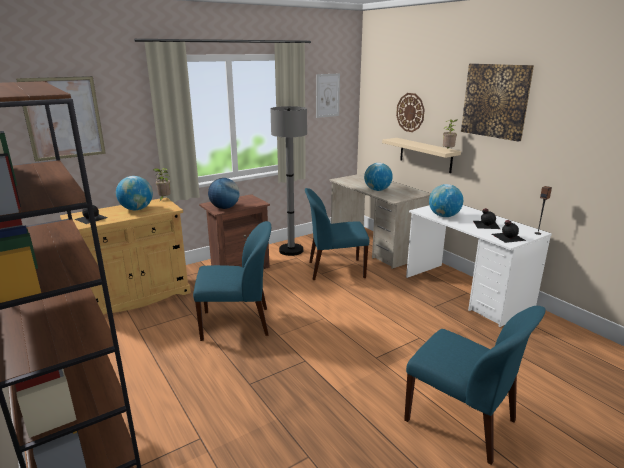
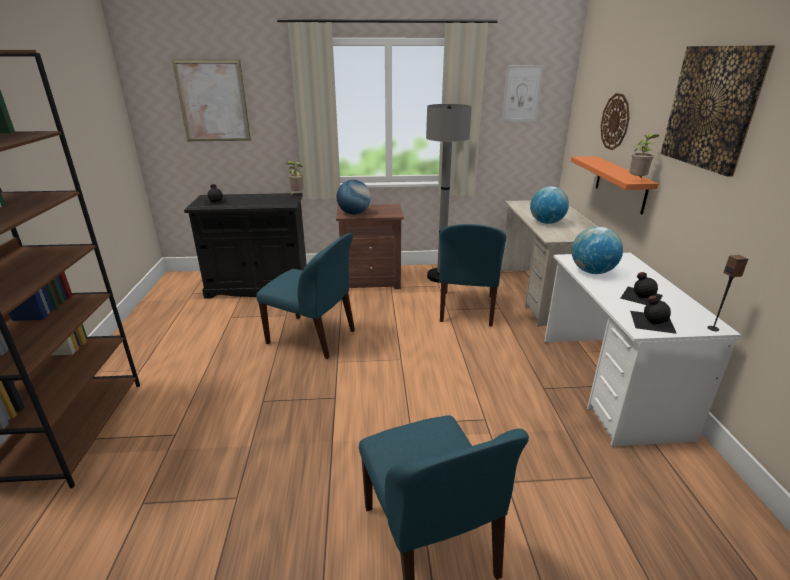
camera: 30 degrees right, 5 degrees up
beige cabinet [60,197,191,315] -> black cabinet [184,193,307,299]
globe [116,176,153,210] -> none
blue chair [305,188,370,280] -> blue chair turned 105 degrees counterclockwise [439,224,506,326]
beige shelf [382,138,461,173] -> orange shelf [571,156,658,215]

